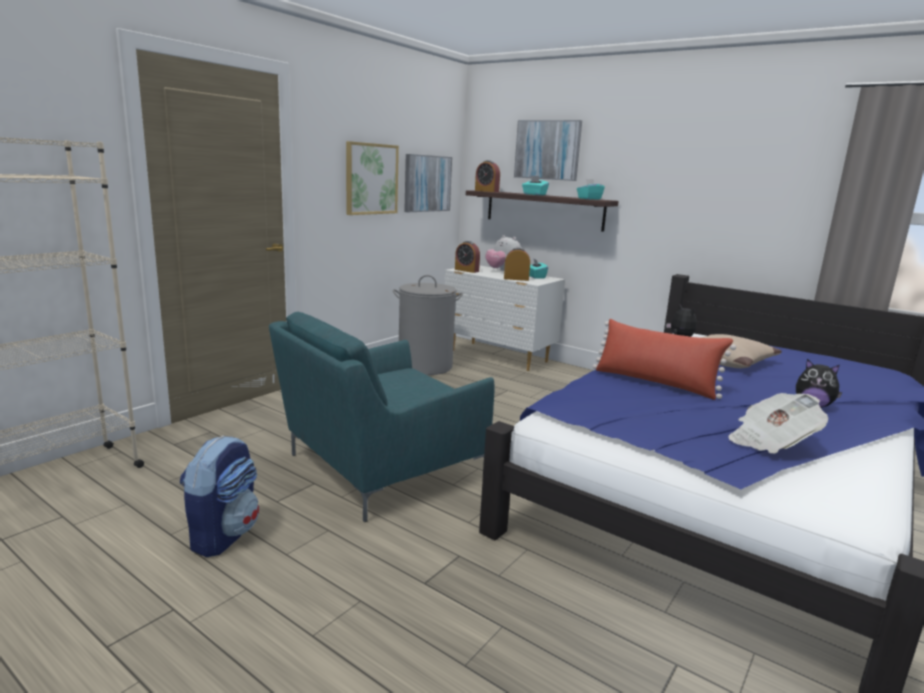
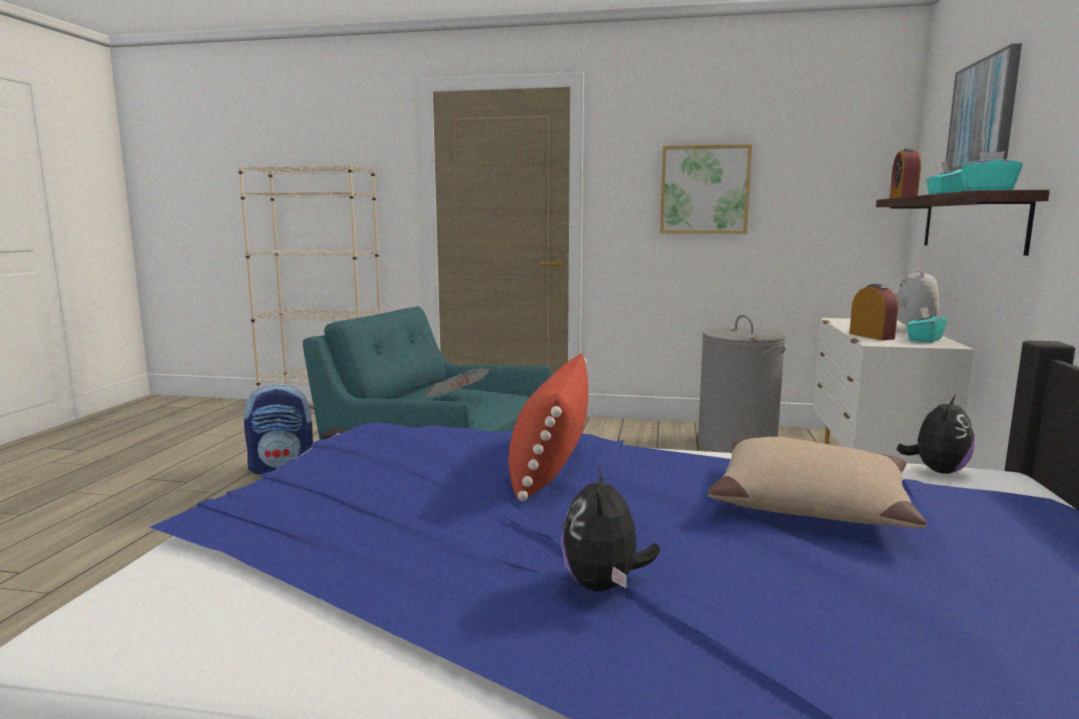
camera: 65 degrees right, 5 degrees down
picture [404,154,452,212] -> none
alarm clock [455,241,480,273] -> none
newspaper [728,393,828,454] -> newspaper moved to [423,368,490,398]

